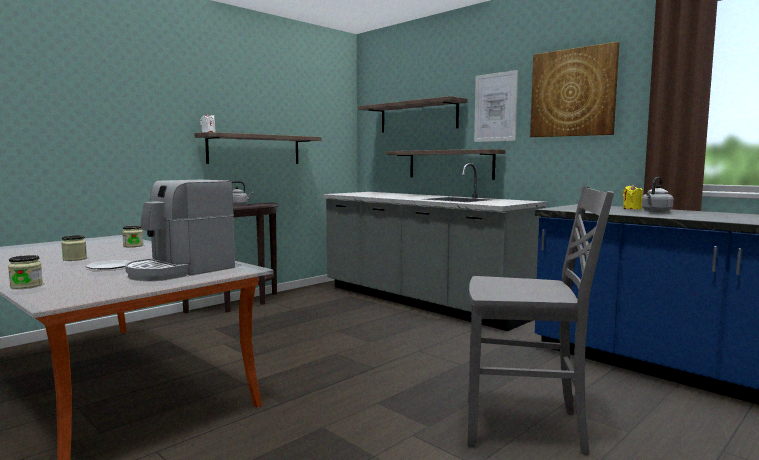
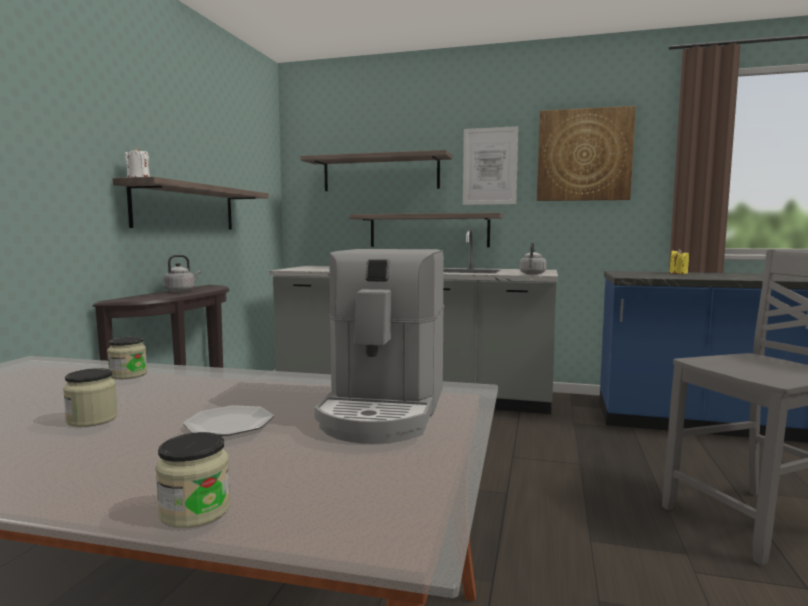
camera: 30 degrees left, 0 degrees up
grey kettle [642,177,674,212] -> grey kettle moved to [520,242,546,274]

